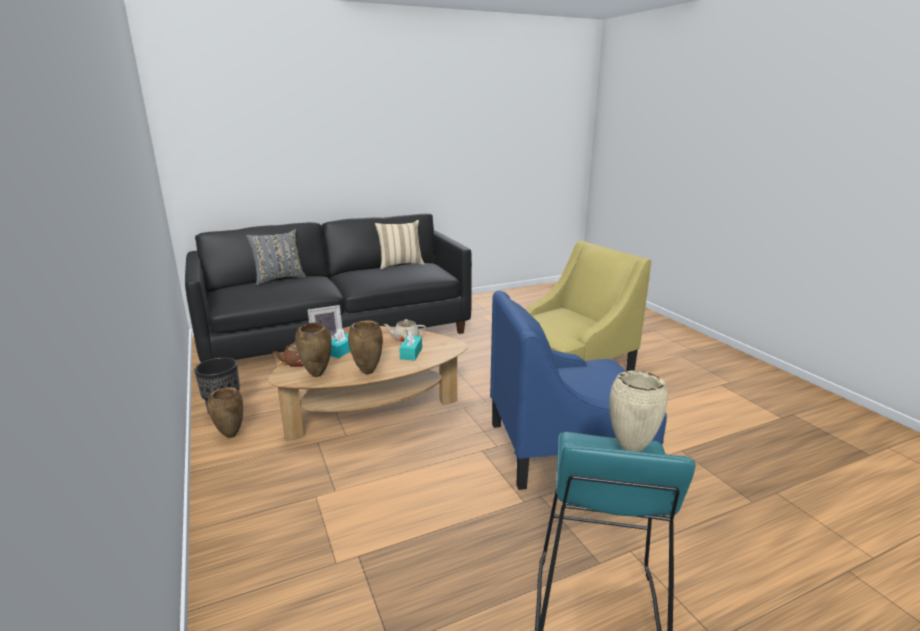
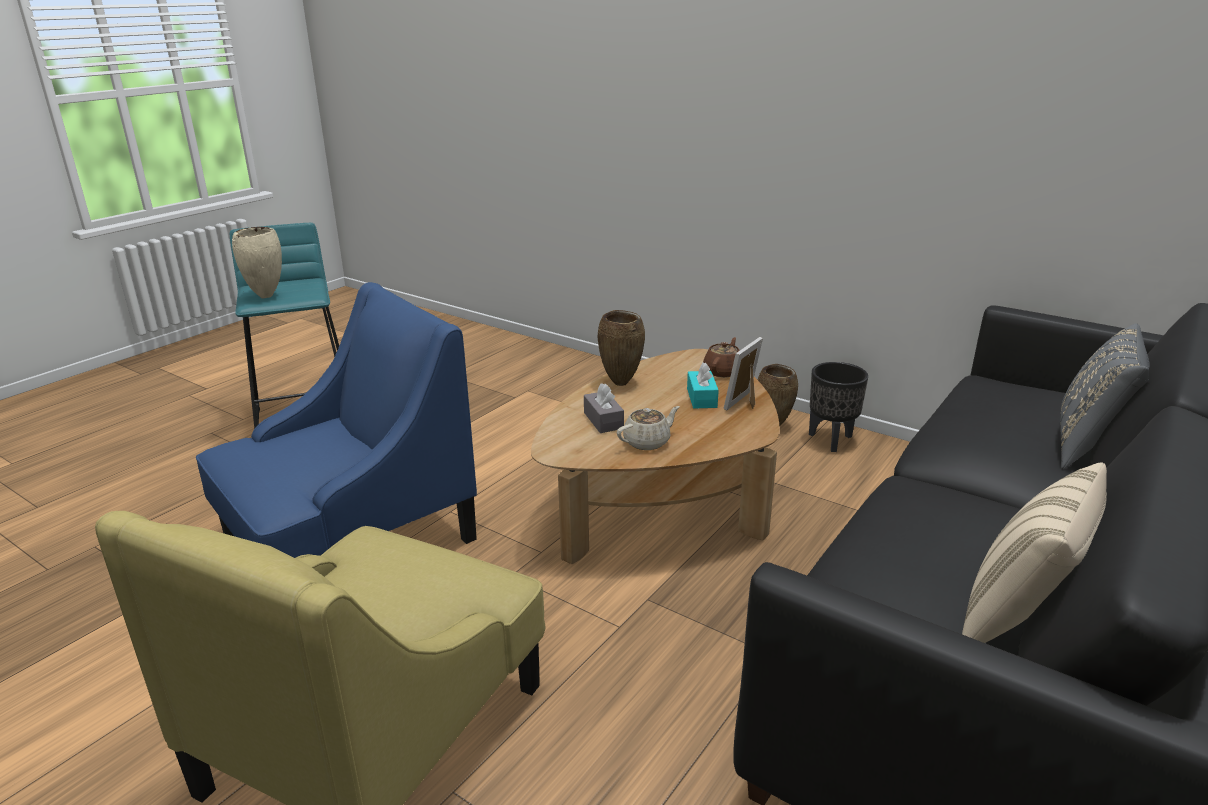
camera: 150 degrees right, 5 degrees up
brown vase [295,322,332,377] -> none
turquoise tissue box [400,330,422,360] -> grey tissue box [584,383,624,433]

